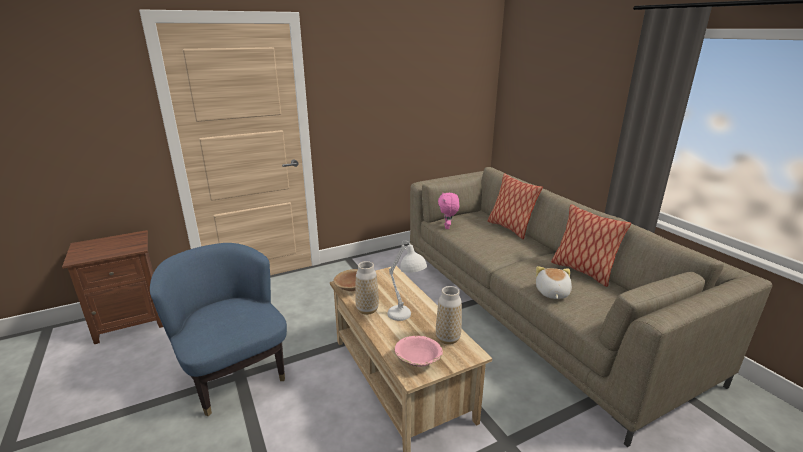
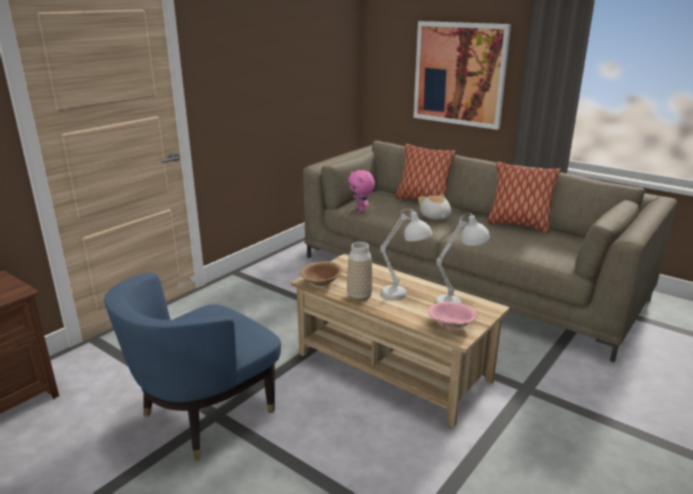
camera: 25 degrees left, 0 degrees up
blue armchair [150,243,287,416] -> blue armchair turned 75 degrees counterclockwise [104,273,281,461]
vase [436,286,462,345] -> white table lamp [435,213,490,304]
plush toy [536,266,572,299] -> plush toy moved to [418,195,451,220]
none -> picture [414,21,511,130]

